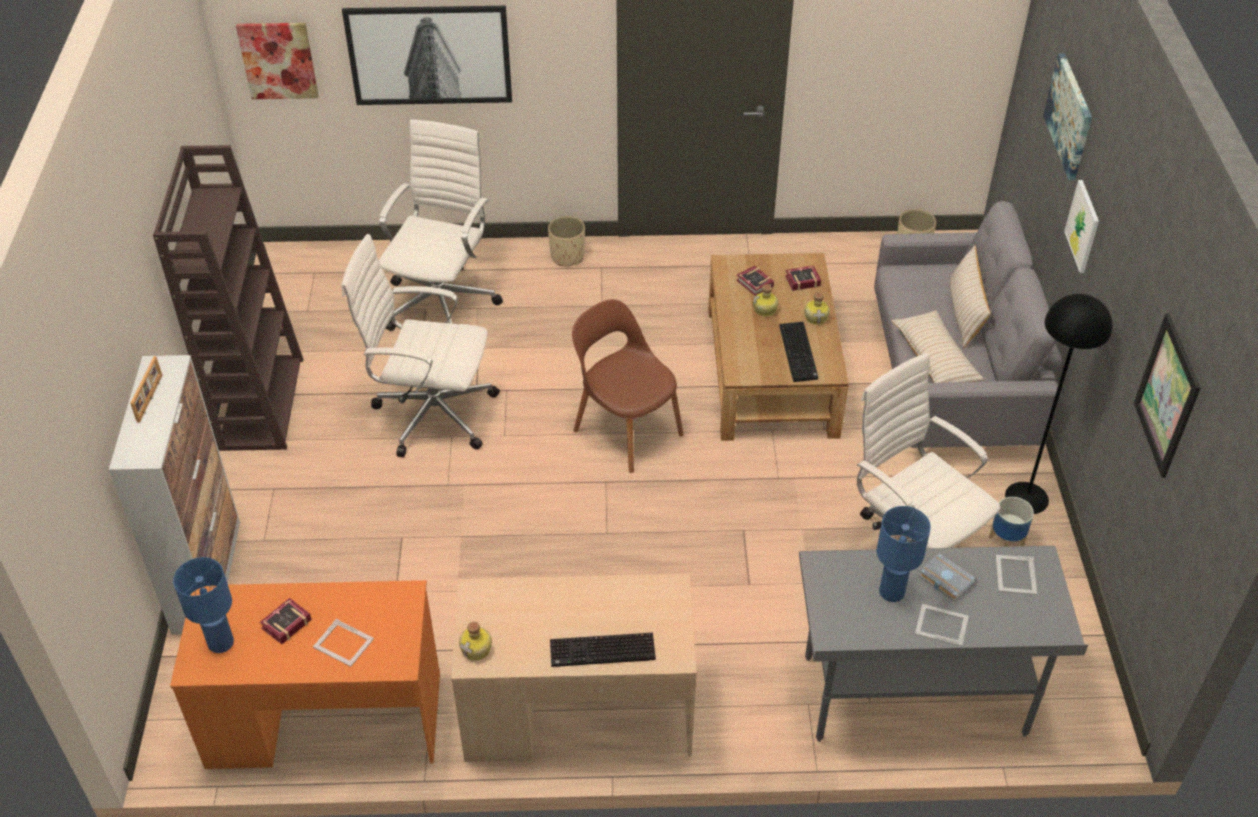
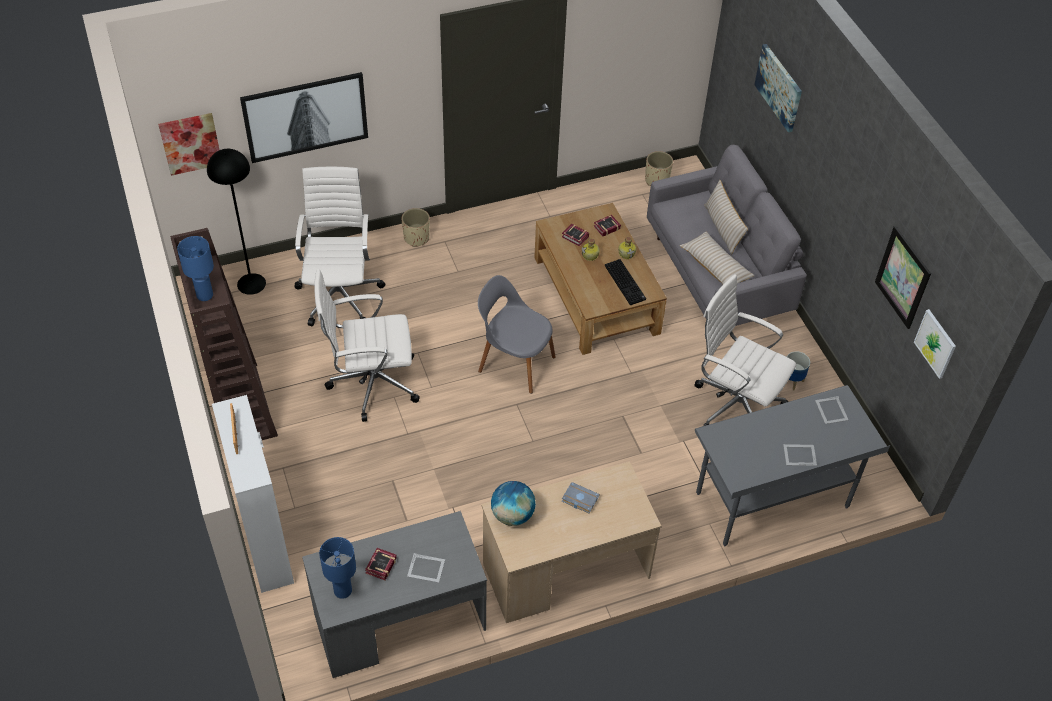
camera: 20 degrees left, 5 degrees up
orange desk [170,580,440,769] -> grey desk [302,511,487,678]
bottle [459,622,492,660] -> none
keyboard [550,633,656,667] -> none
brown chair [572,299,684,473] -> grey chair [478,275,556,394]
blue table lamp [877,506,931,602] -> blue table lamp moved to [177,236,214,301]
grey book [918,553,976,601] -> grey book moved to [562,482,600,513]
black floor lamp [1005,294,1113,514] -> black floor lamp moved to [207,149,266,295]
picture [1064,180,1099,273] -> picture moved to [914,309,956,379]
none -> globe [491,481,536,526]

